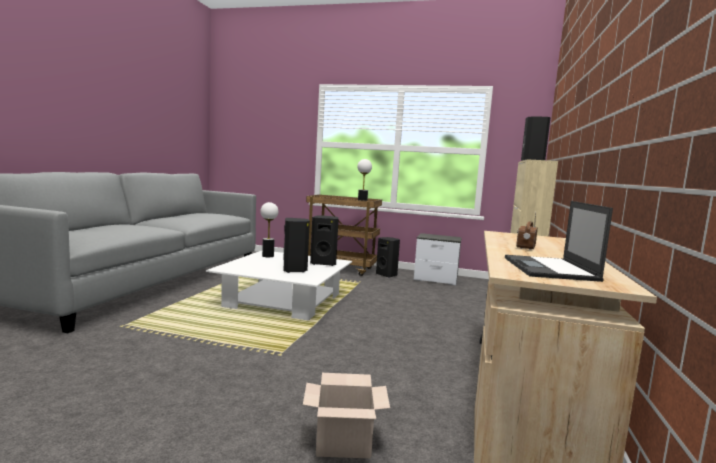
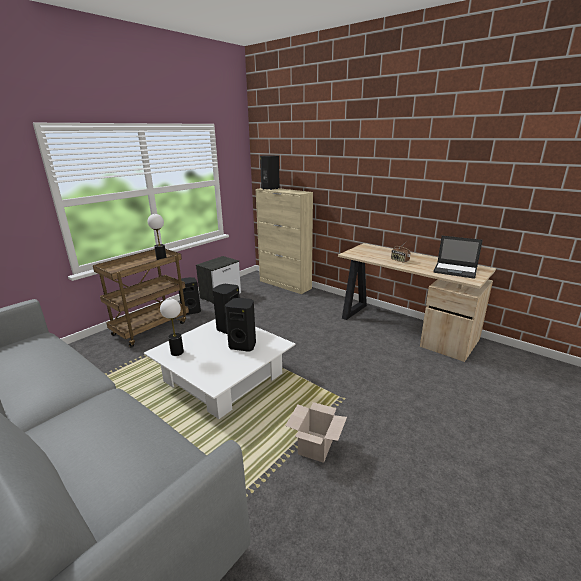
camera: 65 degrees left, 15 degrees up
cardboard box [303,373,390,458] -> cardboard box moved to [285,402,347,463]

